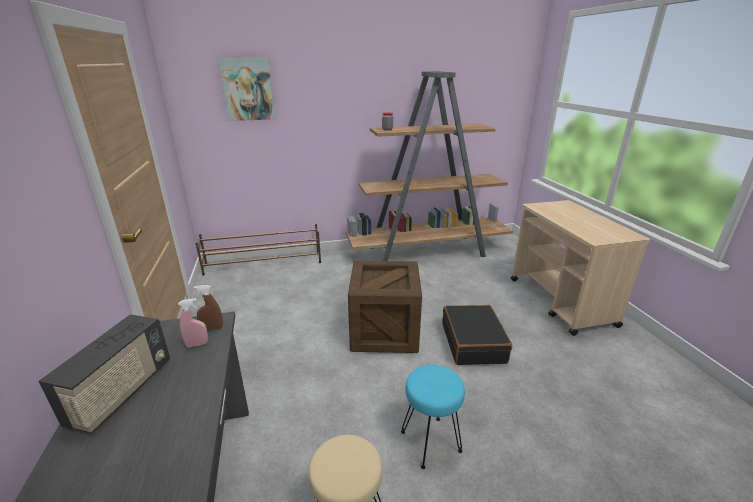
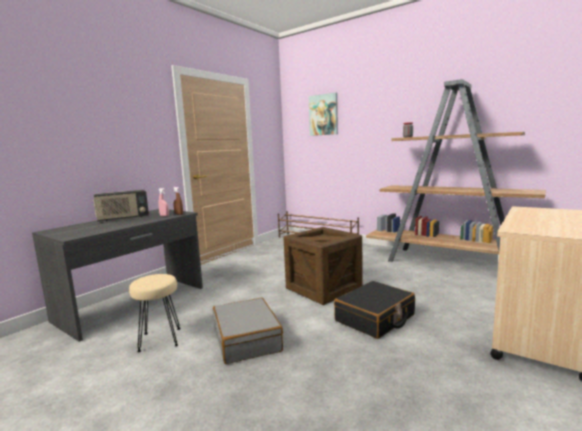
camera: 50 degrees right, 15 degrees down
turquoise stool [401,365,465,469] -> grey suitcase [213,298,283,364]

